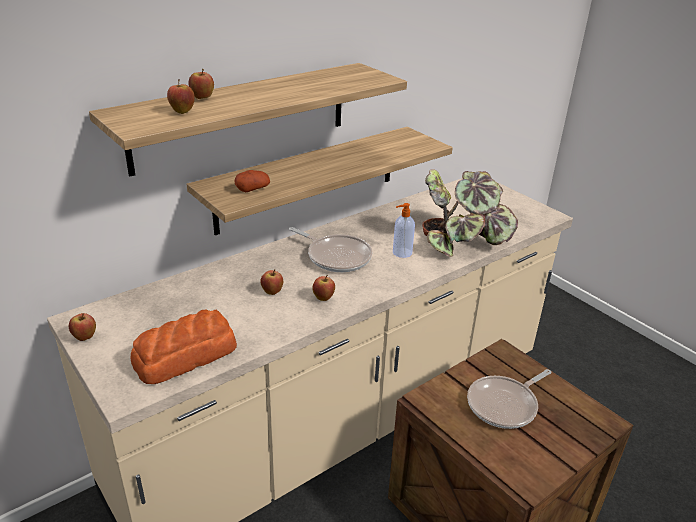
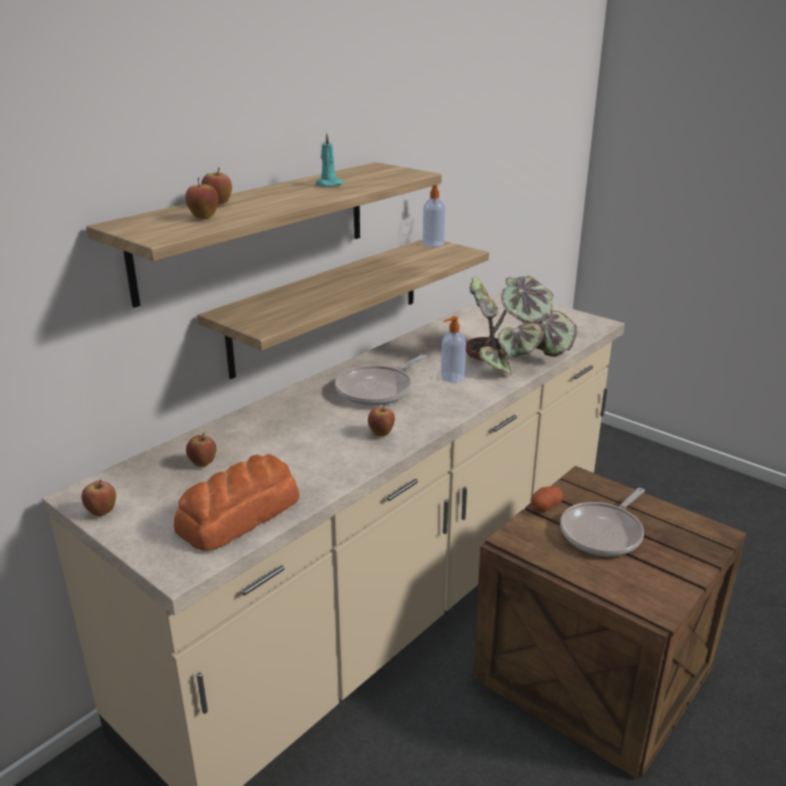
camera: 10 degrees left, 5 degrees down
potato [234,170,270,192] -> potato moved to [531,486,563,512]
apple [260,270,283,295] -> apple moved to [186,432,216,467]
frying pan [289,227,372,272] -> frying pan turned 105 degrees clockwise [335,354,427,406]
none -> turquoise candle [315,133,343,187]
none -> soap dispenser [423,185,445,247]

